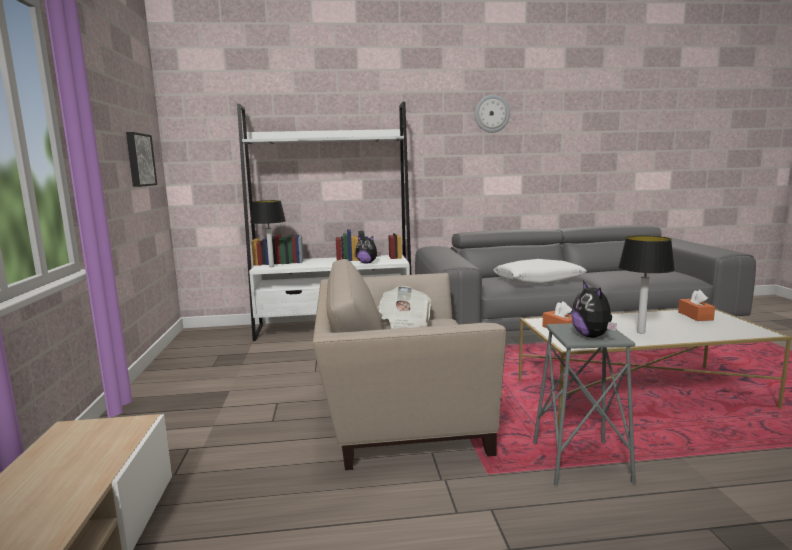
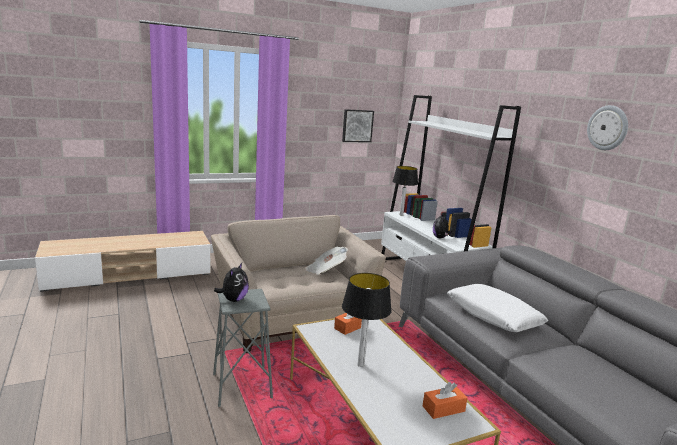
camera: 70 degrees right, 5 degrees up
plush toy [571,281,617,338] -> plush toy turned 135 degrees clockwise [214,263,249,302]

